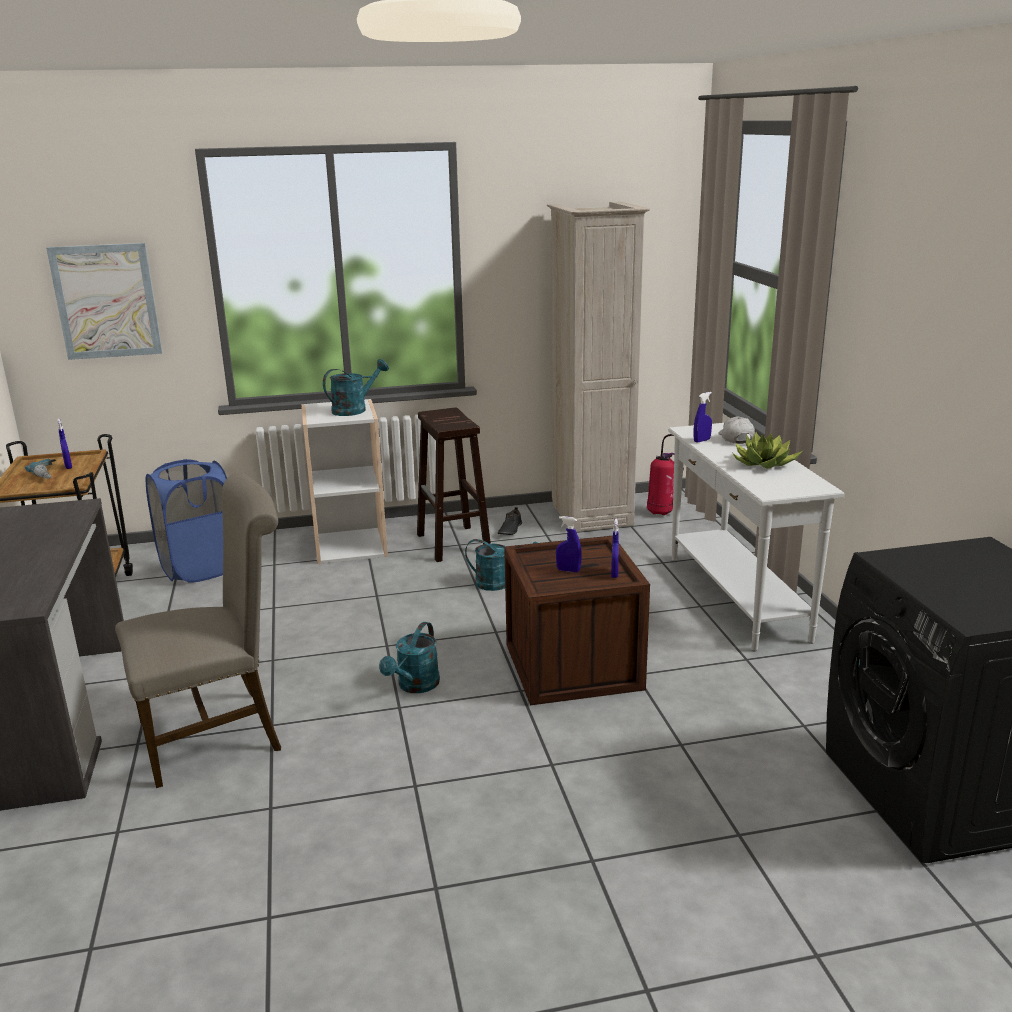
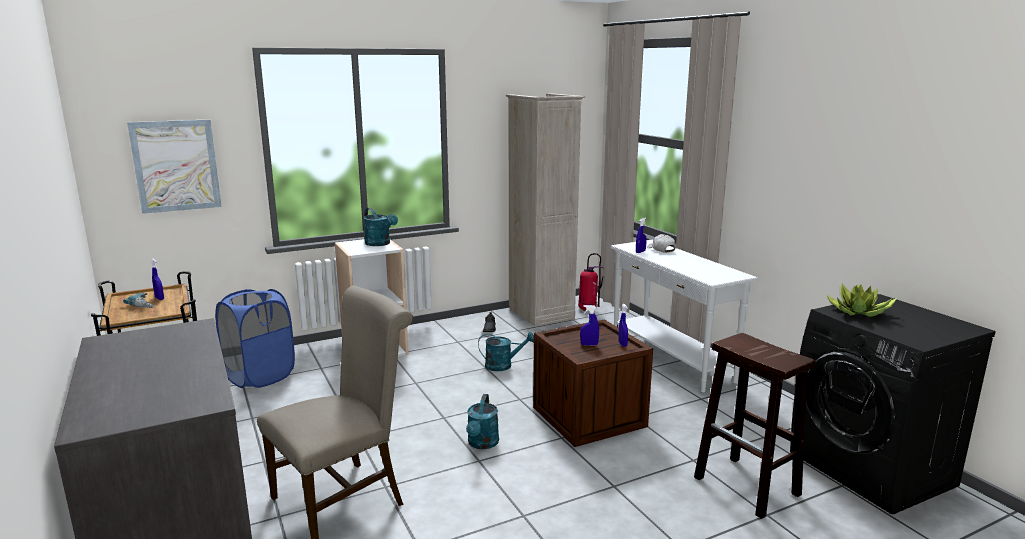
camera: 15 degrees left, 5 degrees down
turquoise watering can [323,359,389,416] -> turquoise watering can turned 105 degrees clockwise [364,208,398,246]
brown stool [417,407,491,562] -> brown stool moved to [694,333,816,519]
potted plant [733,432,804,468] -> potted plant moved to [827,284,897,317]

